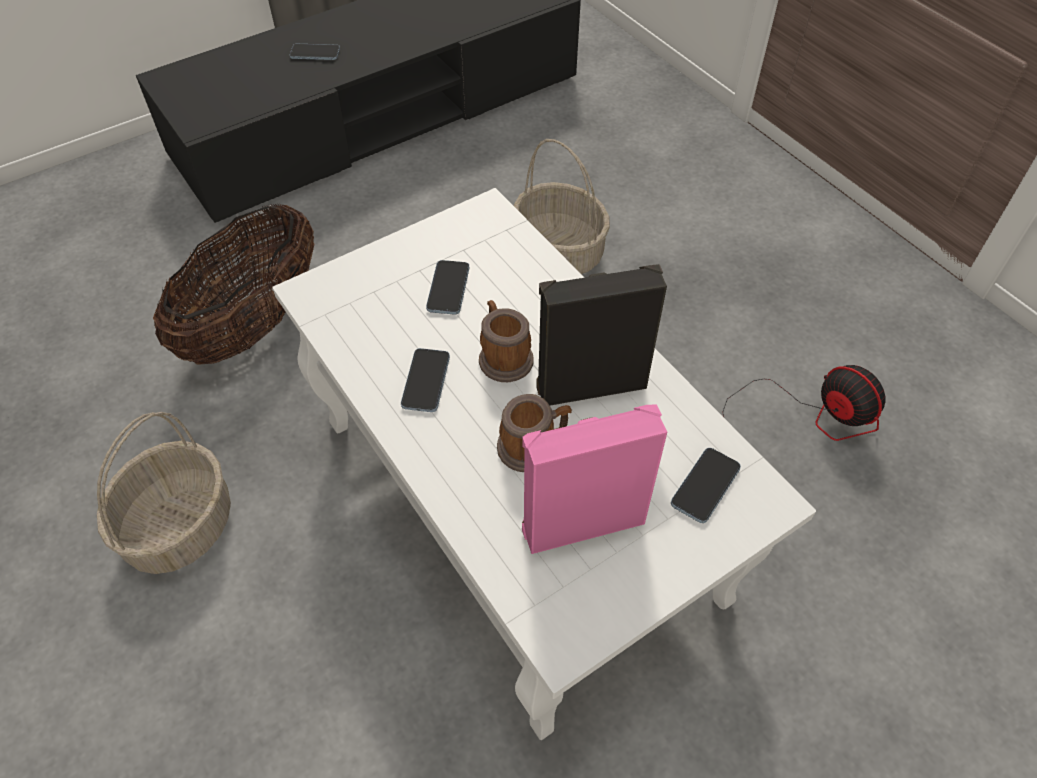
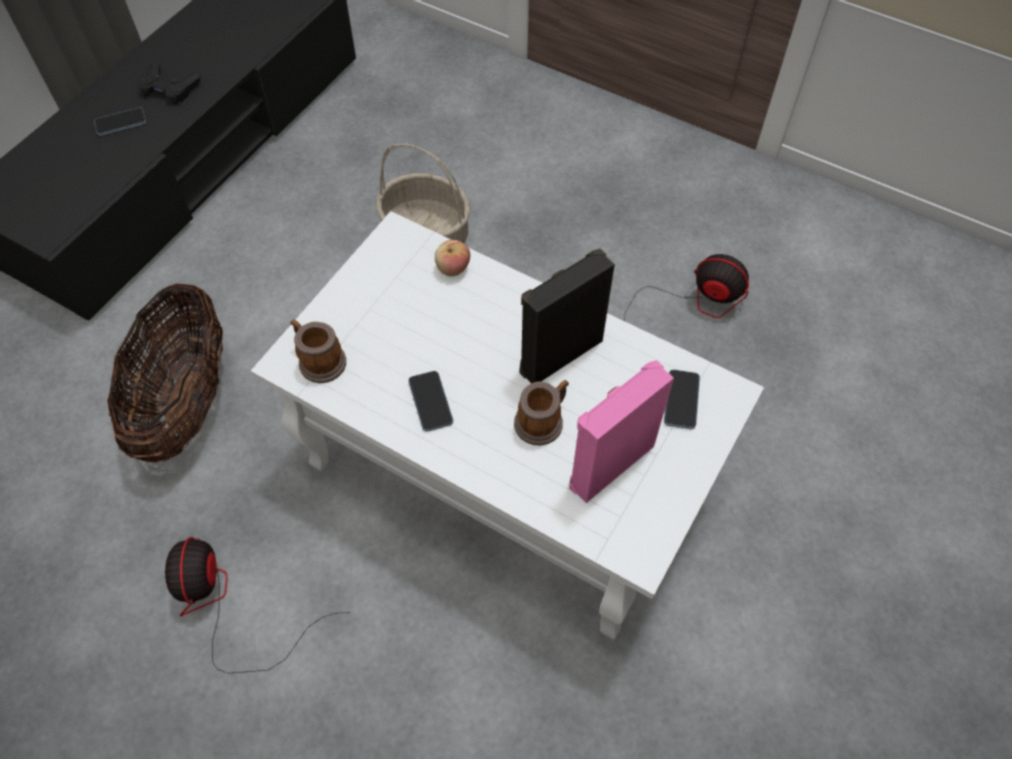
camera: 25 degrees left, 5 degrees up
basket [97,412,231,574] -> fan [165,537,350,674]
phone [426,260,469,315] -> none
mug [479,300,534,382] -> mug moved to [290,320,346,383]
none -> black game controller [138,61,200,104]
none -> apple [435,240,470,276]

